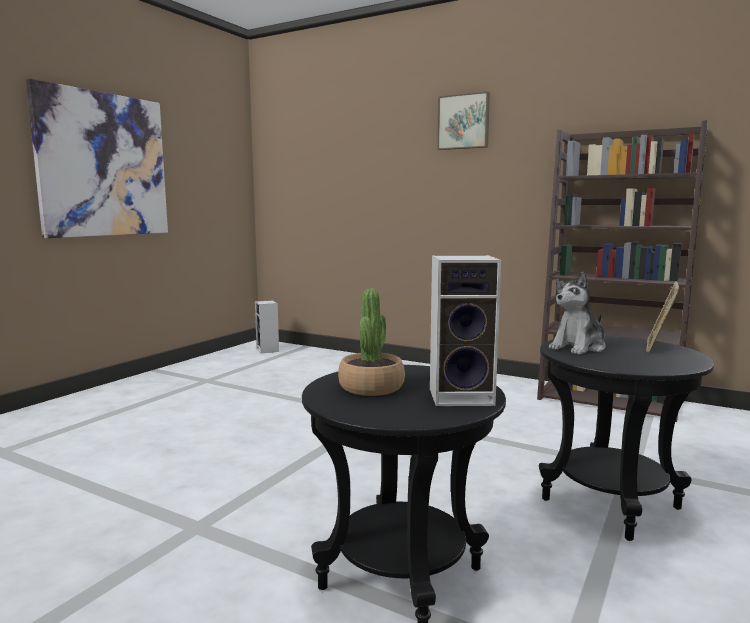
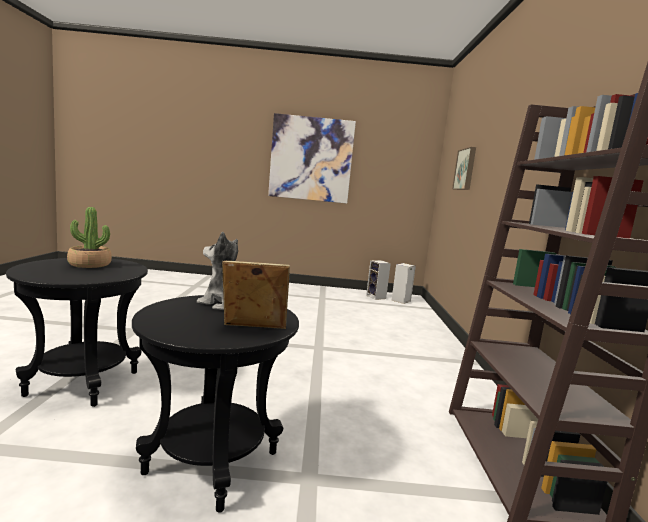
camera: 60 degrees right, 0 degrees up
speaker [430,255,501,406] -> speaker moved to [366,260,391,300]
picture [437,91,490,150] -> picture moved to [452,147,476,190]

